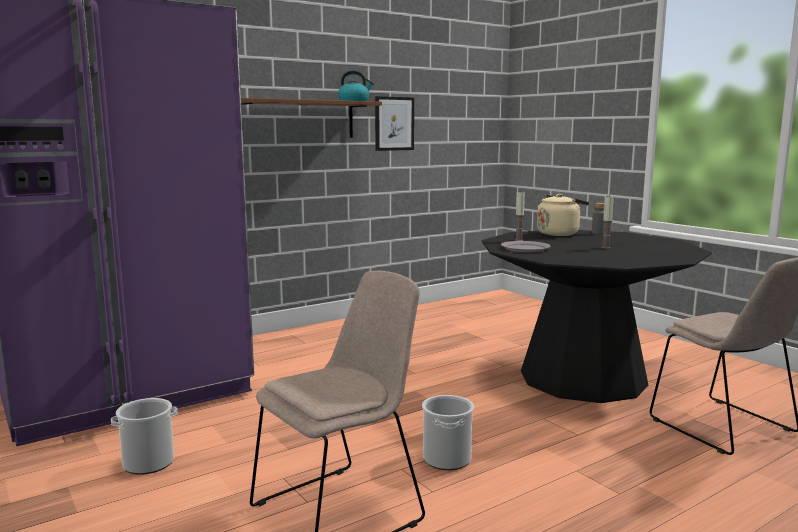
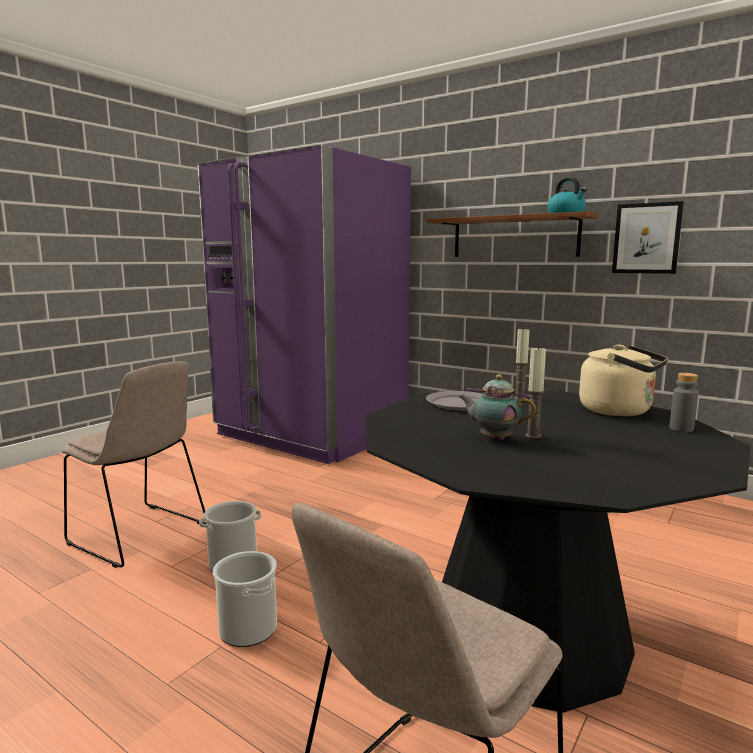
camera: 70 degrees right, 0 degrees up
bucket [111,398,178,475] -> bucket moved to [213,551,277,647]
none -> teapot [459,375,536,440]

